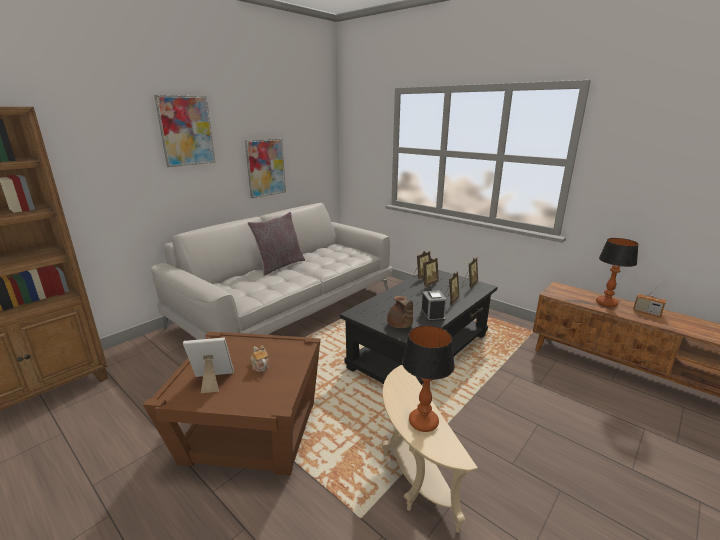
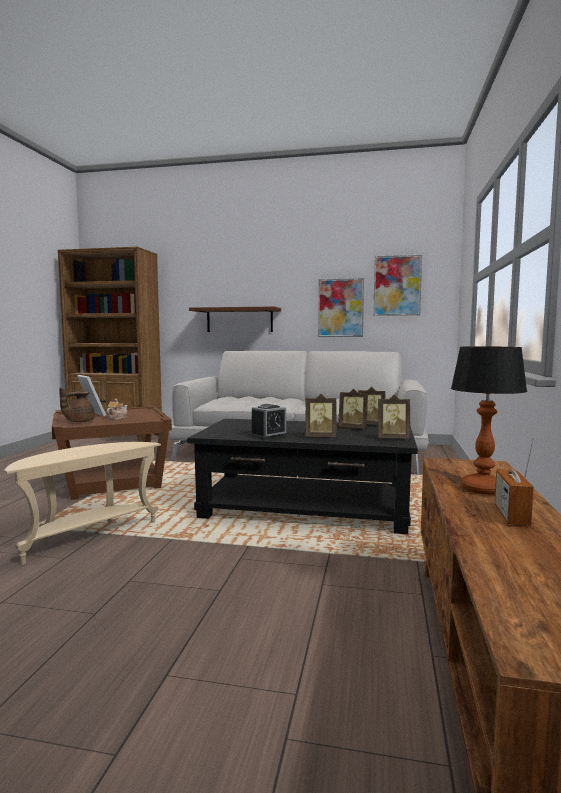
camera: 60 degrees right, 15 degrees down
picture [154,95,216,167] -> picture moved to [373,255,422,316]
grey pillow [247,212,305,276] -> none
brown teapot [387,296,413,328] -> brown teapot moved to [59,387,95,422]
table lamp [402,325,455,432] -> none
none -> brown shelf [189,306,281,332]

